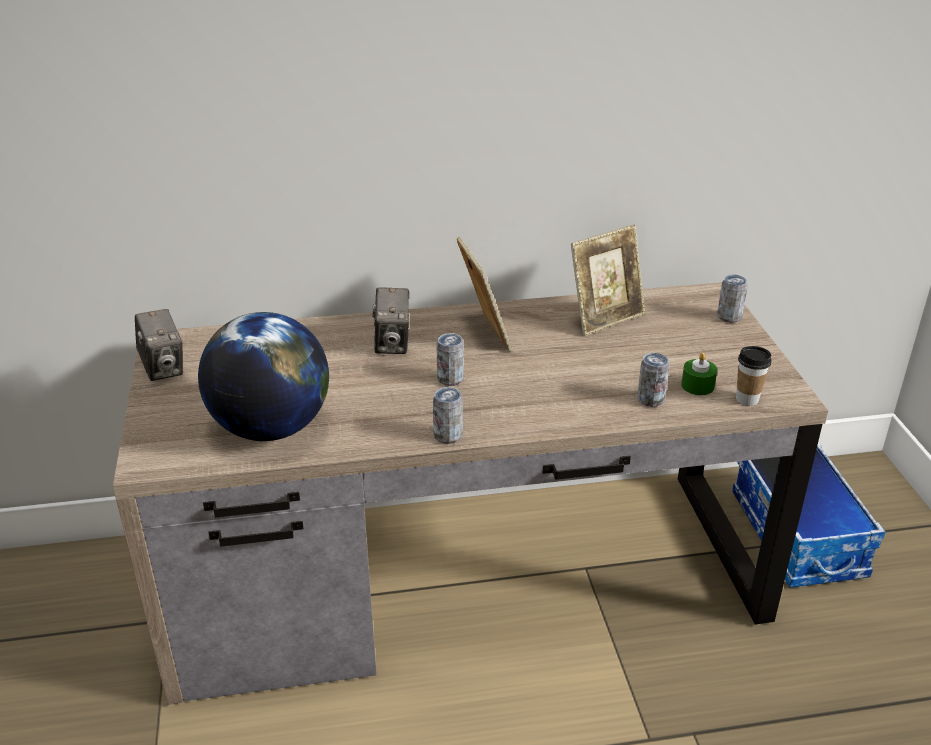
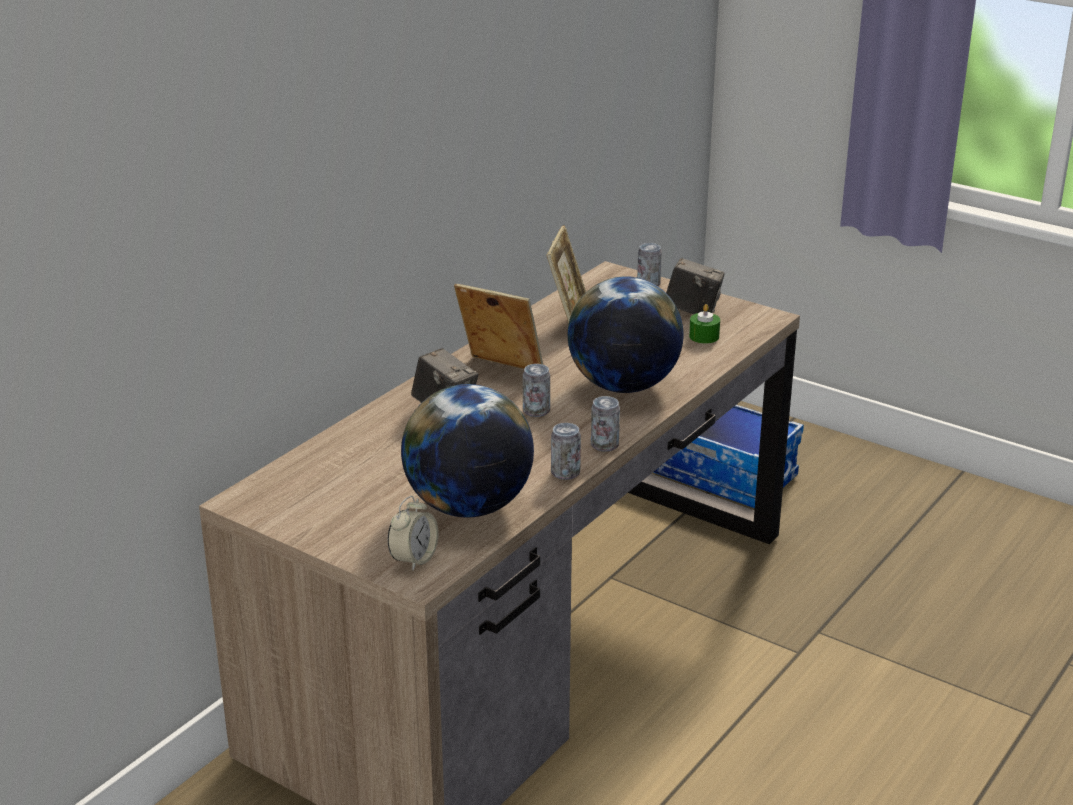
camera: 45 degrees left, 5 degrees down
camera [135,309,183,381] -> camera moved to [666,258,724,314]
can [637,353,670,407] -> can moved to [551,423,581,480]
cup [736,346,772,406] -> none
none -> alarm clock [388,496,438,571]
none -> globe [568,276,683,393]

